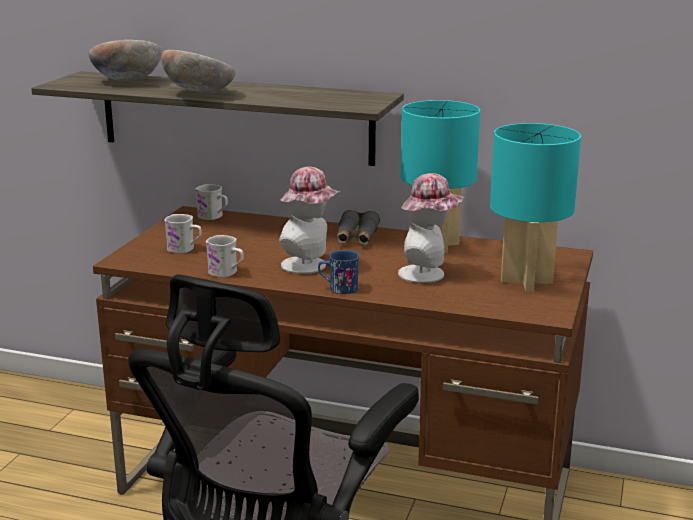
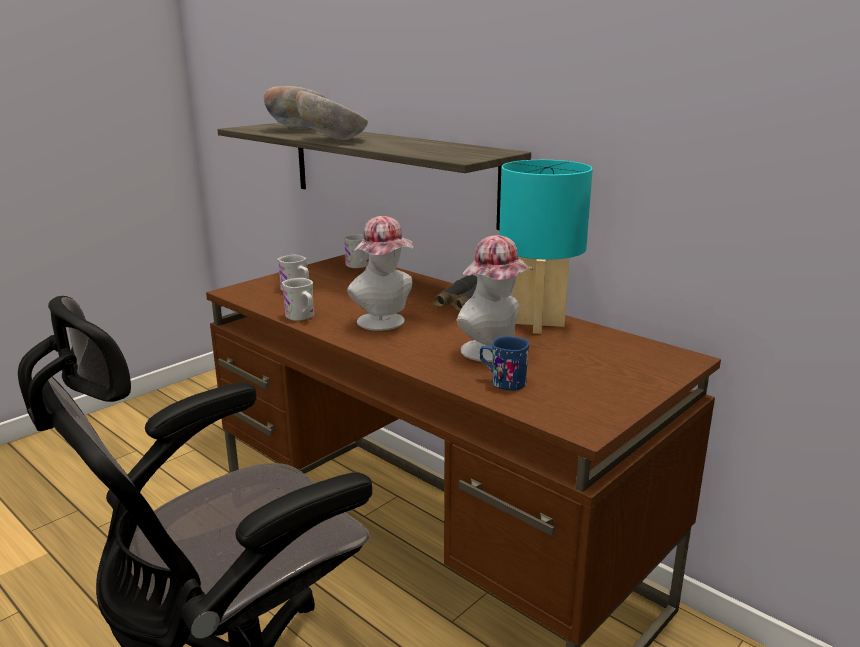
camera: 25 degrees right, 0 degrees up
blue mug [318,250,359,294] -> blue mug moved to [480,336,529,390]
turquoise table lamp [490,123,581,292] -> none

